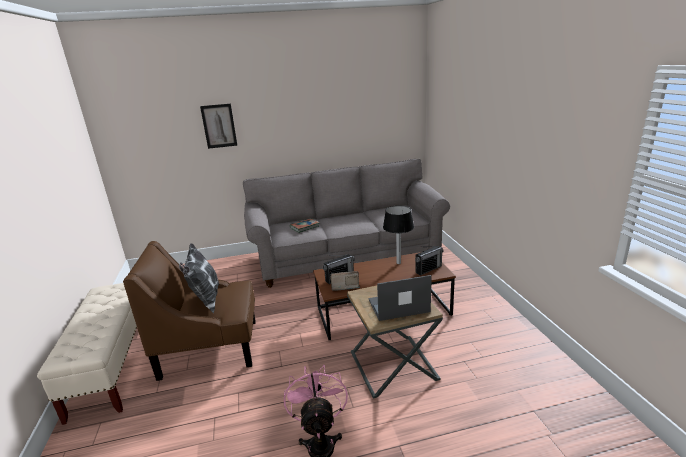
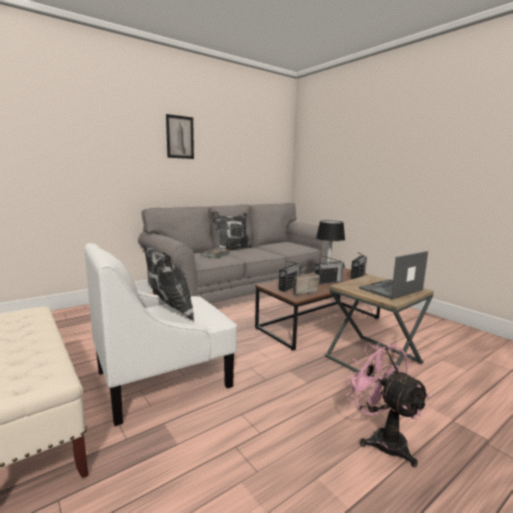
camera: 25 degrees left, 10 degrees down
brown armchair [123,241,256,381] -> white armchair [84,243,237,426]
picture [200,104,237,149] -> picture moved to [166,114,194,159]
none -> pillow [211,211,252,249]
none -> radio [314,255,345,285]

